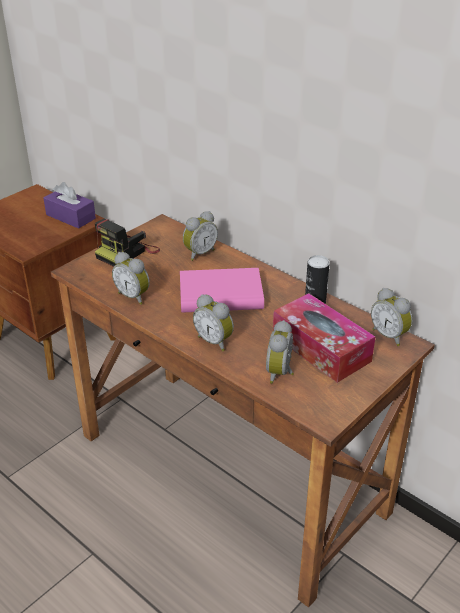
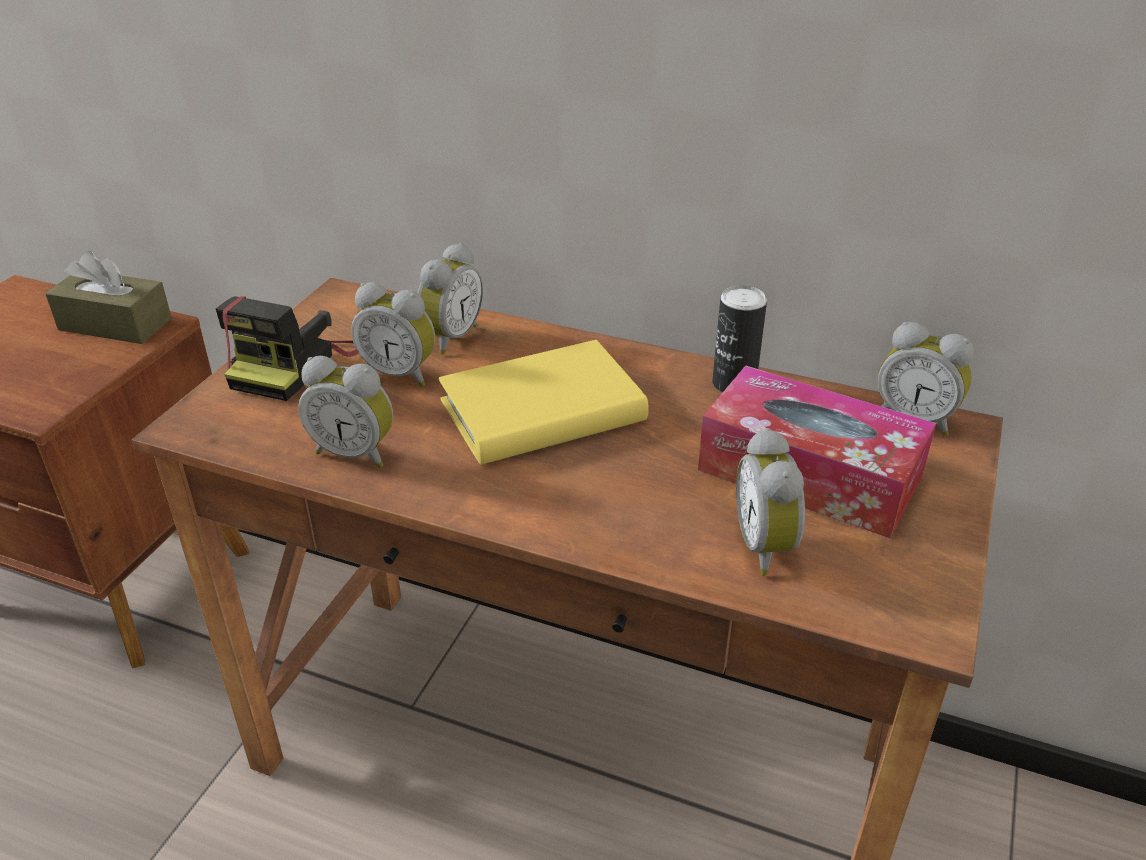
camera: 20 degrees left, 0 degrees up
purple tissue box [43,182,96,229] -> brown tissue box [45,251,172,344]
pink book [180,268,264,312] -> yellow book [439,340,649,465]
alarm clock [193,294,234,352] -> alarm clock moved to [351,282,435,387]

